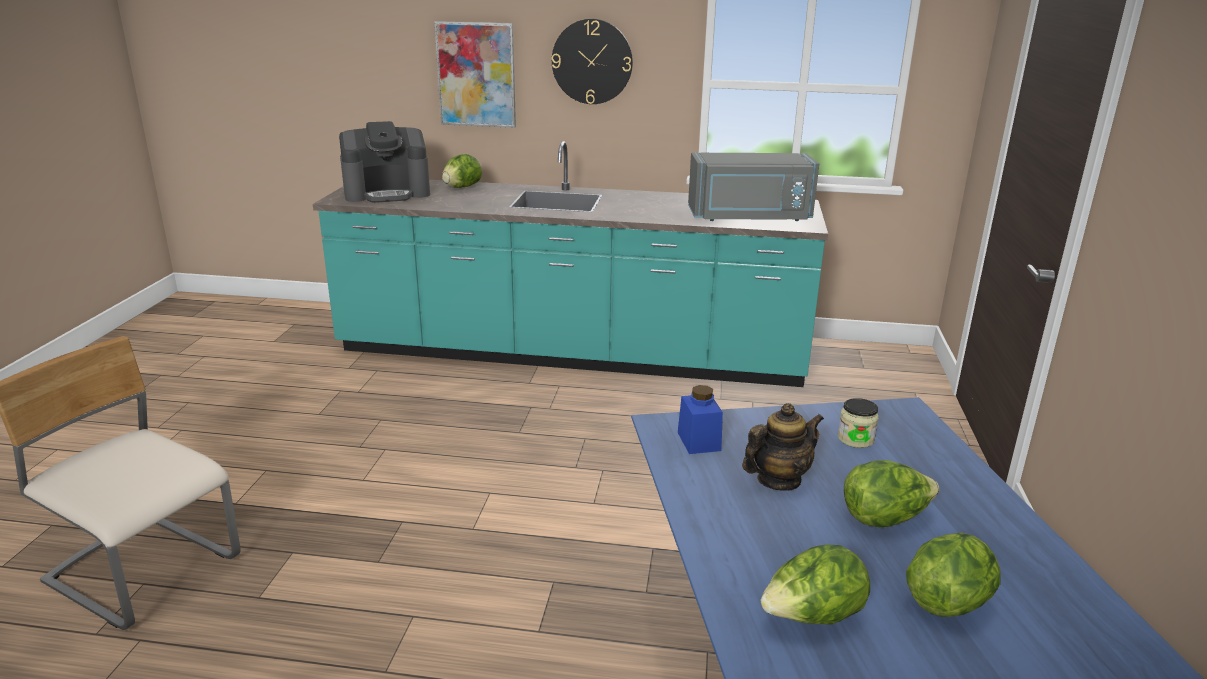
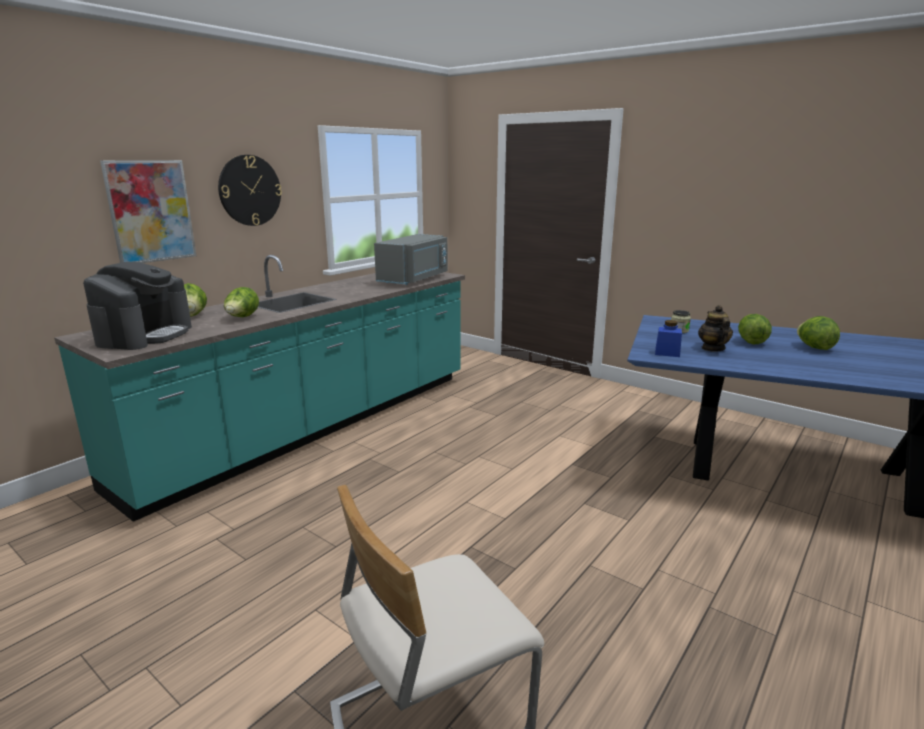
camera: 60 degrees left, 5 degrees down
lettuce [761,544,870,625] -> lettuce moved to [224,287,259,317]

